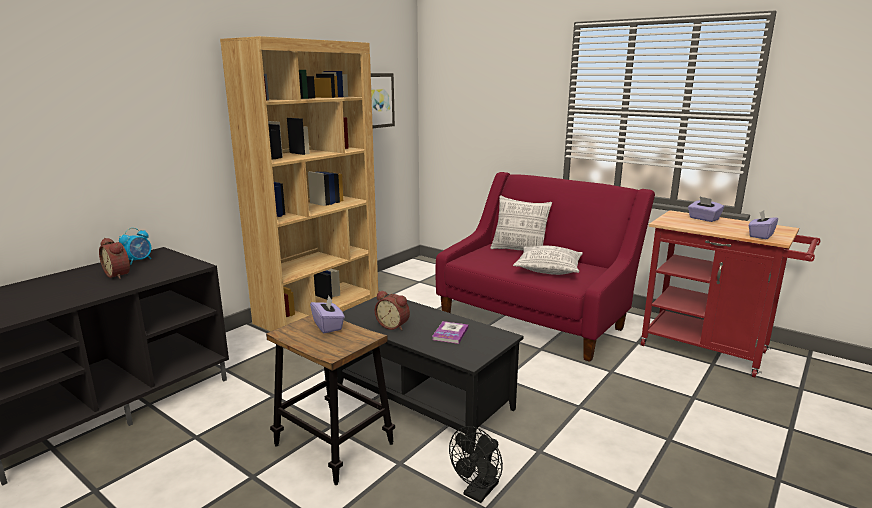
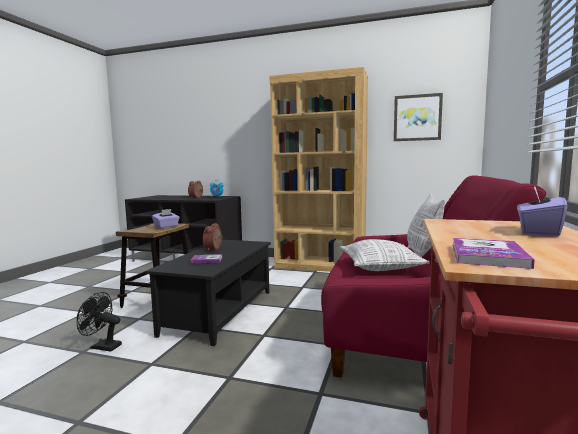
camera: 70 degrees right, 10 degrees down
purple tissue box [749,210,778,239] -> book [452,238,535,269]

